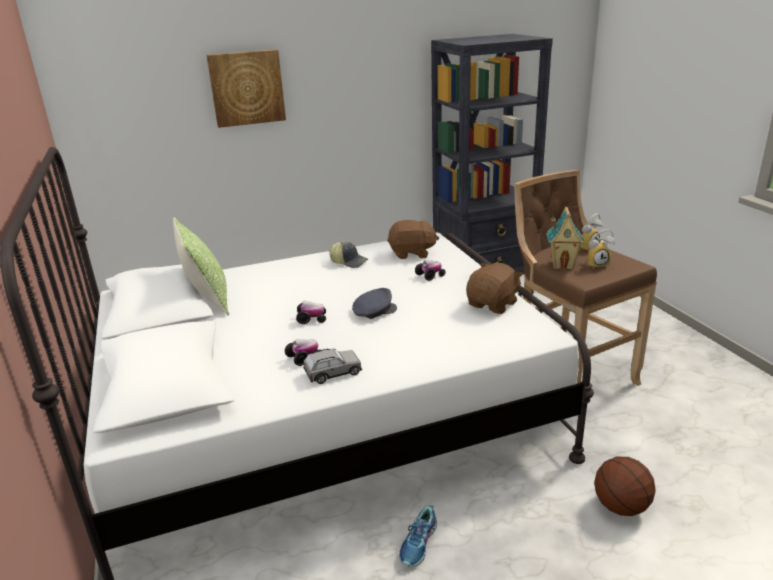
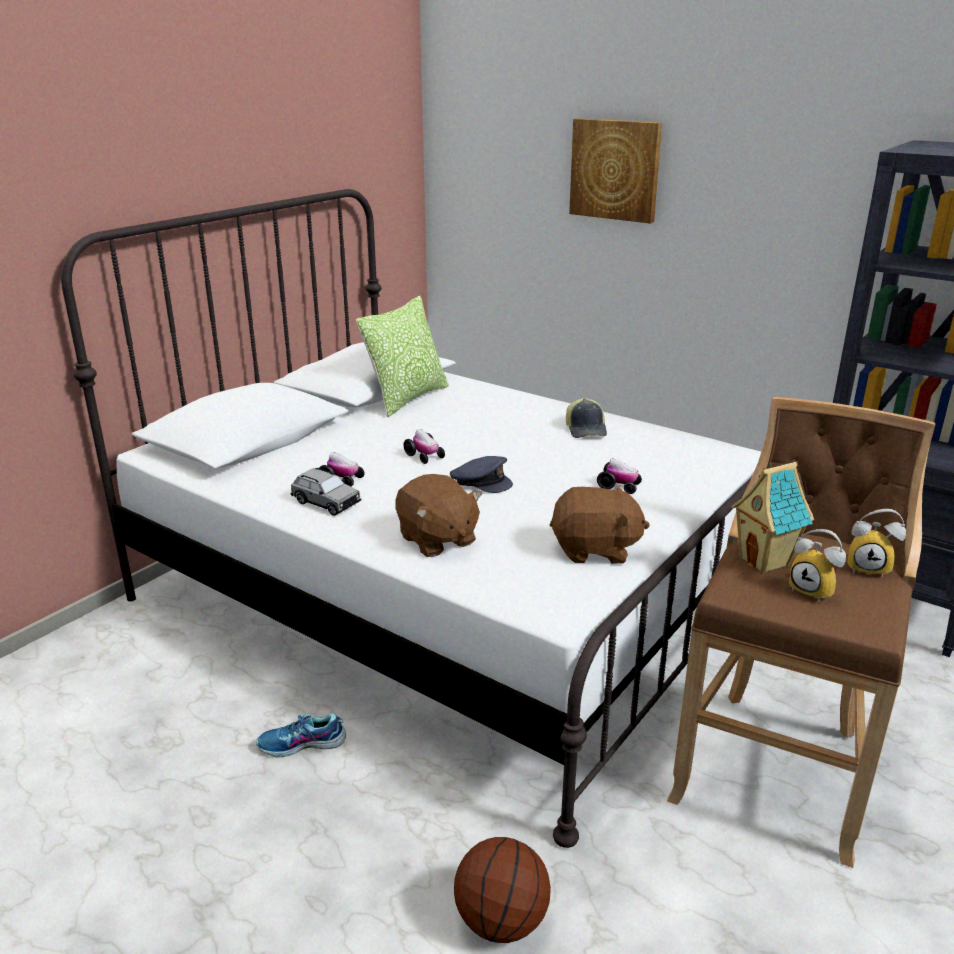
camera: 55 degrees right, 0 degrees up
brown plush toy [387,219,439,259] -> brown plush toy moved to [395,474,482,557]

